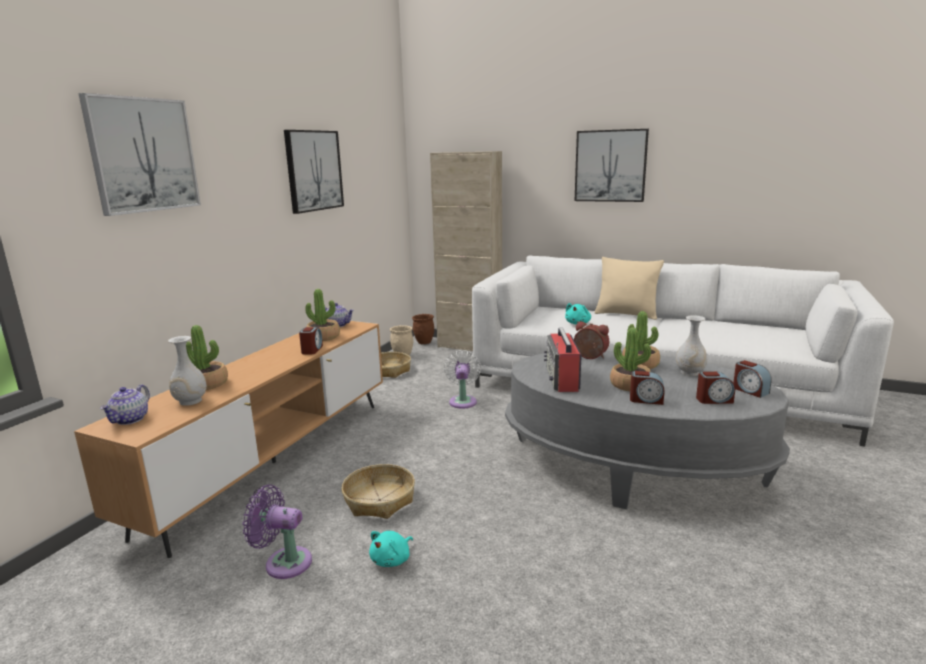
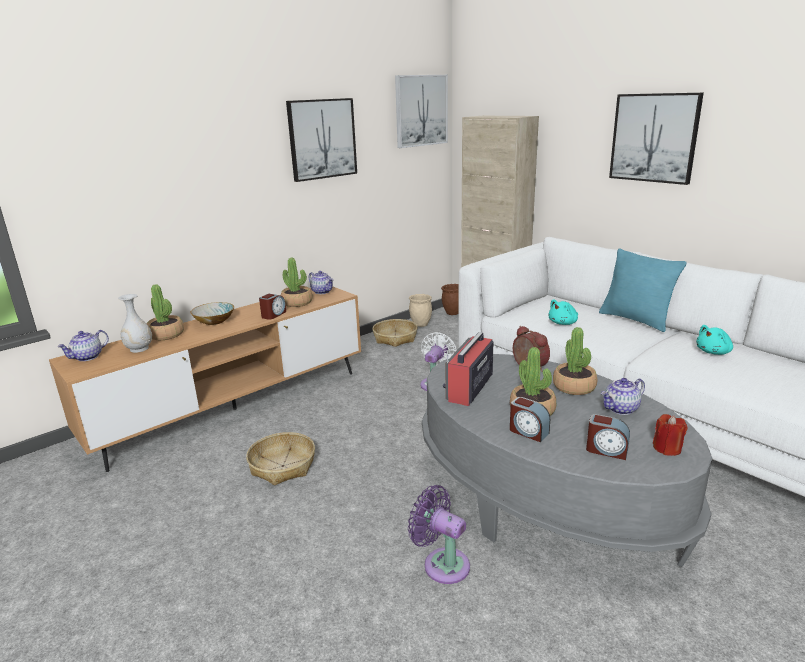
camera: 25 degrees right, 5 degrees up
picture [78,93,201,216] -> picture moved to [395,75,448,148]
purple fan [243,485,312,579] -> purple fan moved to [408,485,470,584]
turquoise plush toy [369,531,413,567] -> turquoise plush toy moved to [696,325,733,355]
beige pillow [595,257,664,320] -> turquoise pillow [599,248,687,332]
white vase [676,315,707,376] -> teapot [601,378,645,415]
alarm clock [733,360,772,398] -> red candle [653,414,687,456]
none -> bowl [190,302,234,325]

